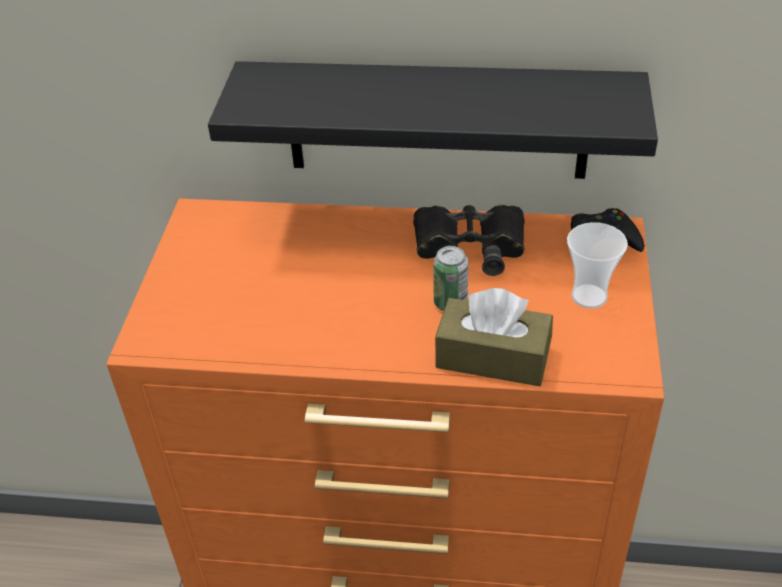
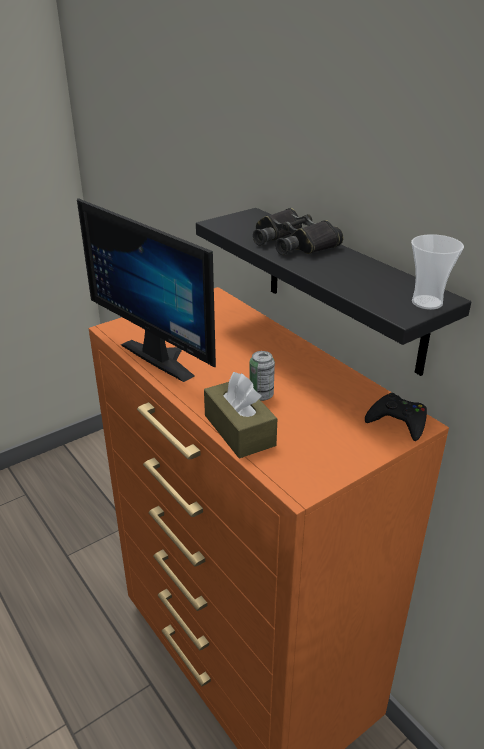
camera: 45 degrees right, 10 degrees down
black binoculars [413,204,525,276] -> black binoculars moved to [253,208,343,255]
cup [567,222,628,309] -> cup moved to [411,234,464,310]
none -> monitor [77,198,216,382]

